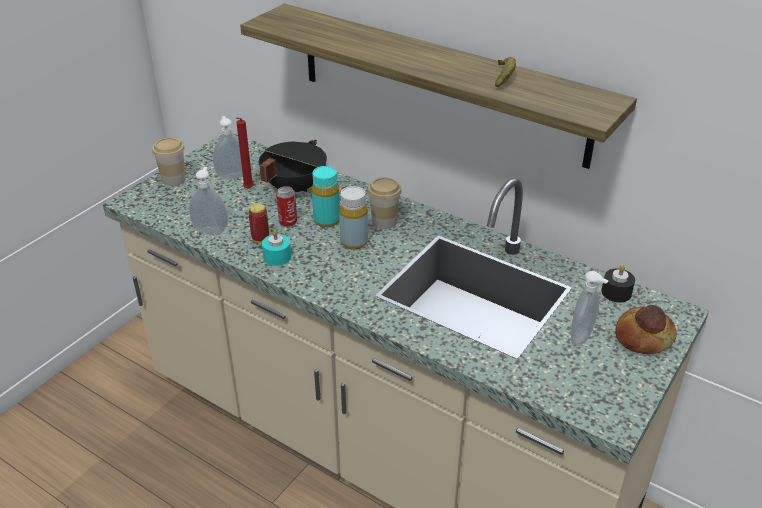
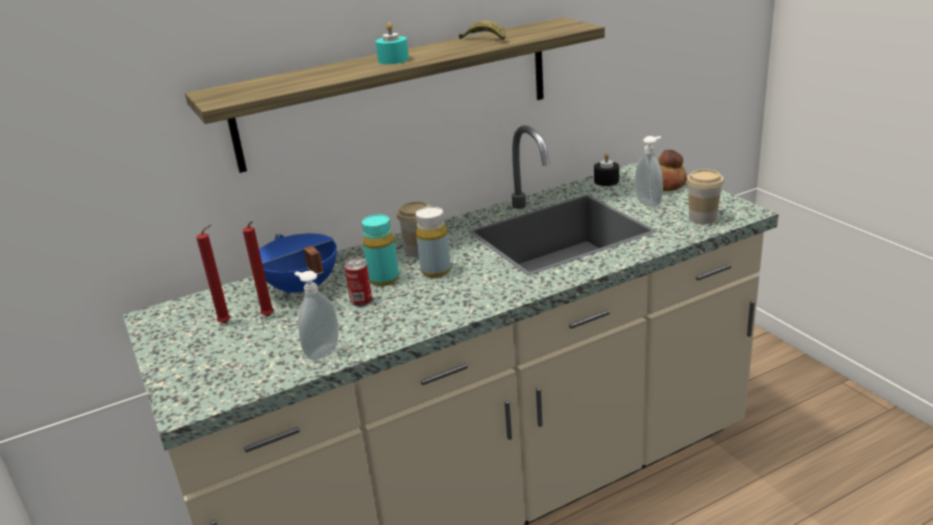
camera: 60 degrees left, 10 degrees down
cup [152,138,186,186] -> cup moved to [686,169,724,224]
soap dispenser [213,116,243,180] -> red candle [196,225,231,323]
can [248,203,269,243] -> none
black cooking pot [259,140,327,192] -> blue cooking pot [259,233,337,295]
turquoise candle [262,230,291,266] -> turquoise candle moved to [376,22,409,64]

